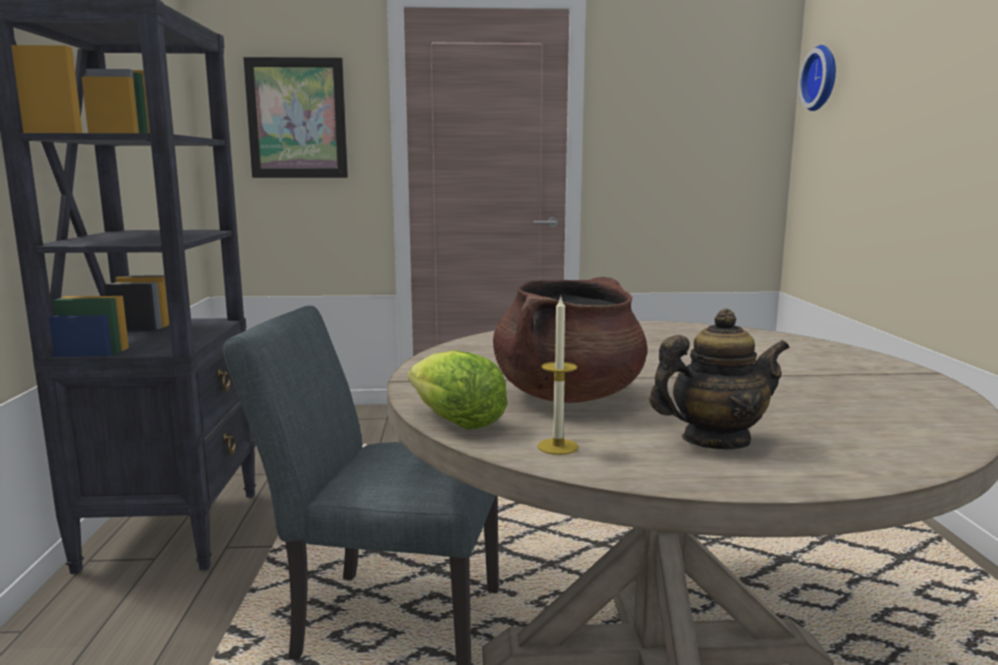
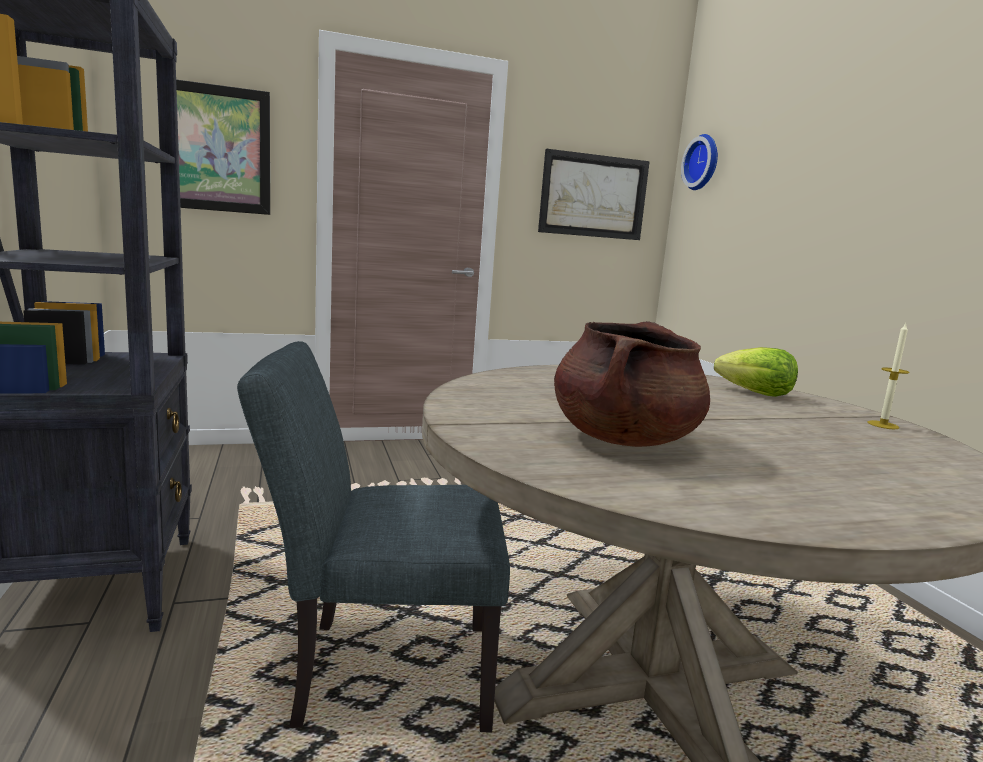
camera: 15 degrees left, 0 degrees up
lettuce [408,350,507,429] -> lettuce moved to [714,347,798,397]
candle [537,297,579,455] -> candle moved to [867,323,909,429]
teapot [649,309,790,450] -> none
none -> picture [538,149,650,240]

